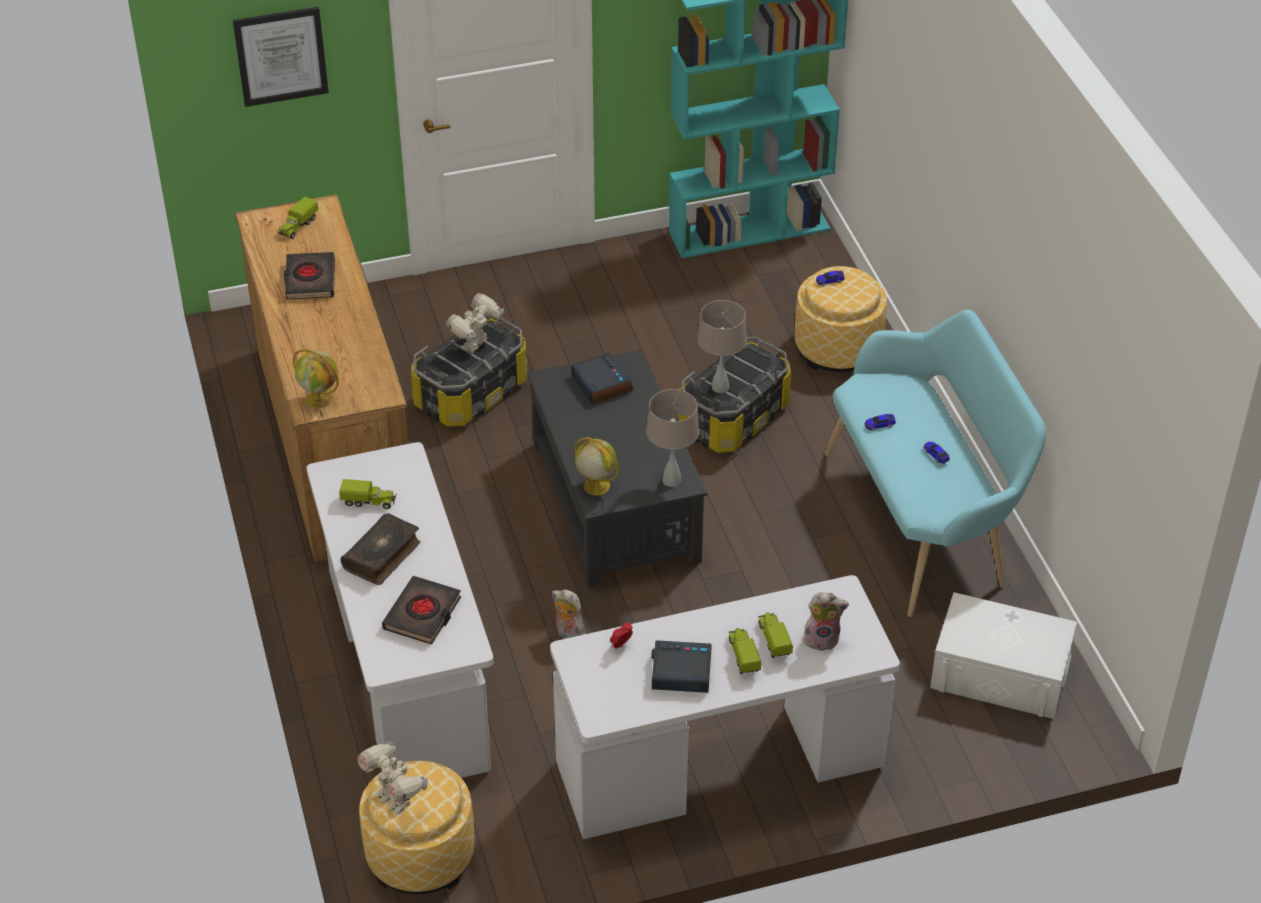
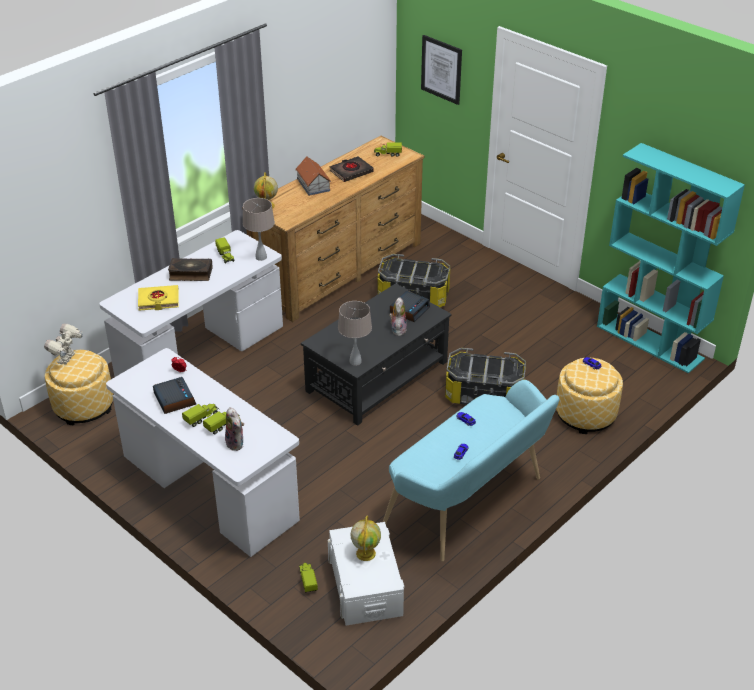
camera: 60 degrees right, 5 degrees down
black book [382,576,461,645] -> yellow book [138,285,179,311]
toy robot [446,293,504,353] -> none
plush toy [552,590,586,639] -> plush toy moved to [389,297,407,336]
globe [574,437,619,496] -> globe moved to [351,516,381,561]
beige table lamp [697,300,747,393] -> beige table lamp moved to [243,198,275,261]
none -> toy house [296,156,331,196]
none -> toy truck [299,562,318,593]

